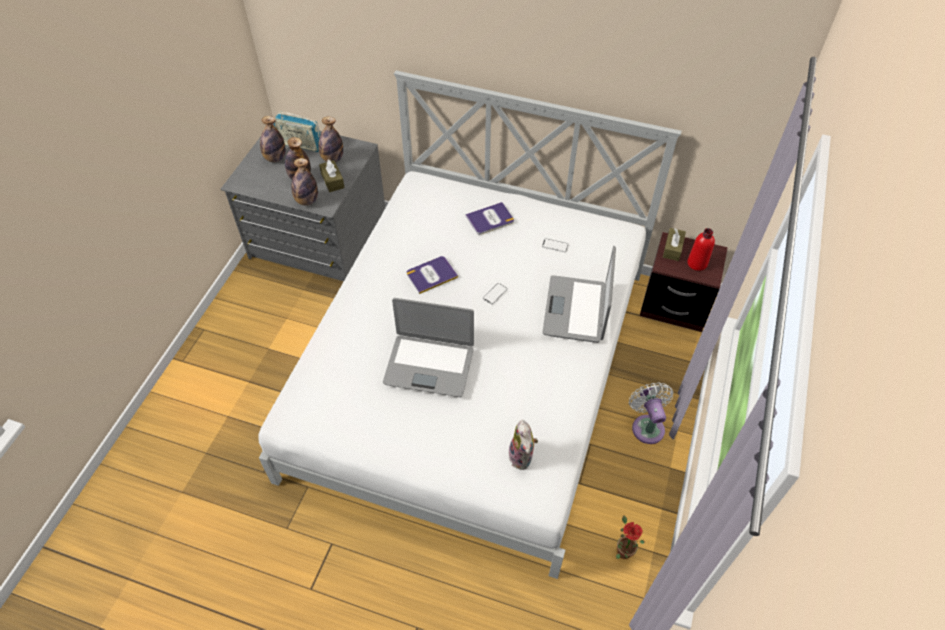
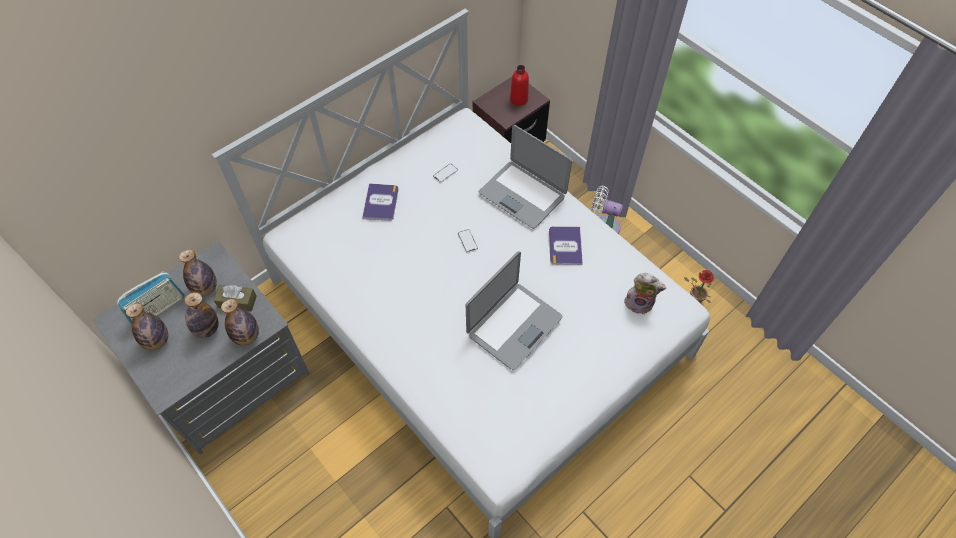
camera: 60 degrees left, 5 degrees up
book [406,256,458,294] -> book moved to [549,226,583,265]
brown tissue box [663,228,686,261] -> none

